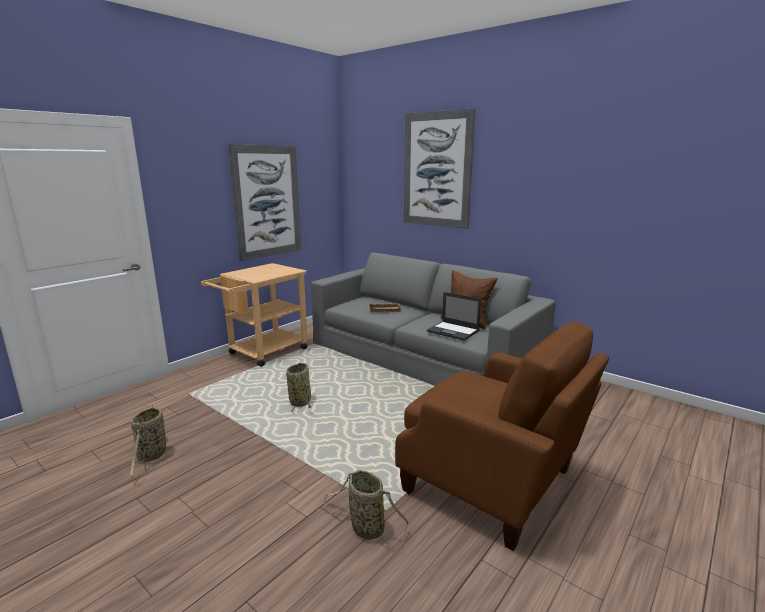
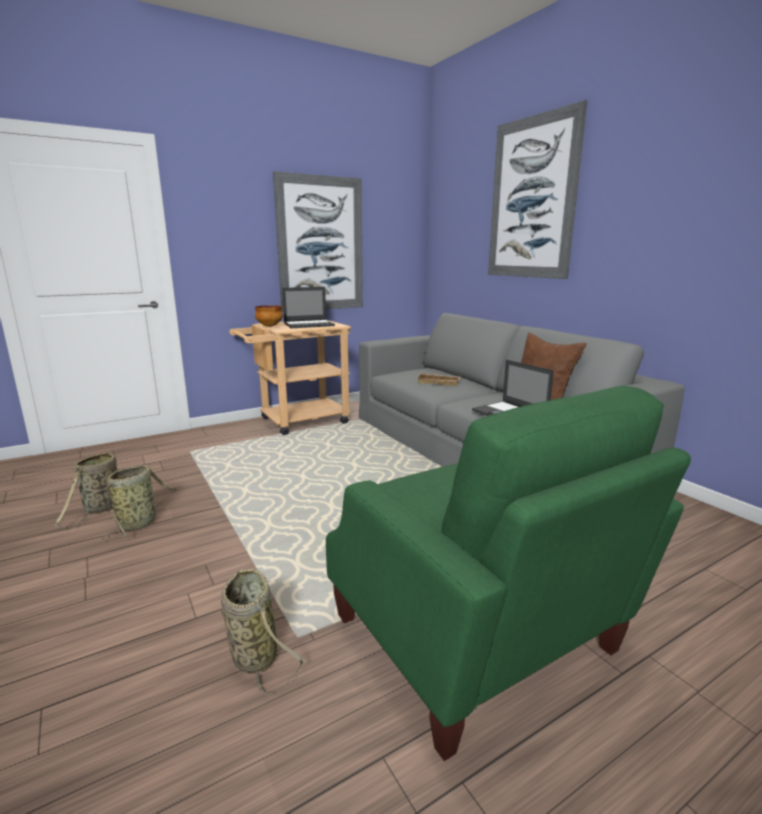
camera: 20 degrees right, 0 degrees up
basket [286,363,312,413] -> basket moved to [102,465,177,540]
brown armchair [395,322,609,551] -> green armchair [326,386,691,761]
none -> bowl [255,305,283,327]
none -> laptop [282,287,335,328]

